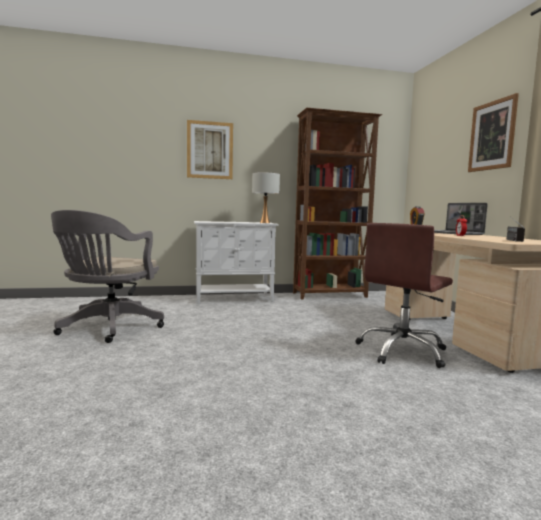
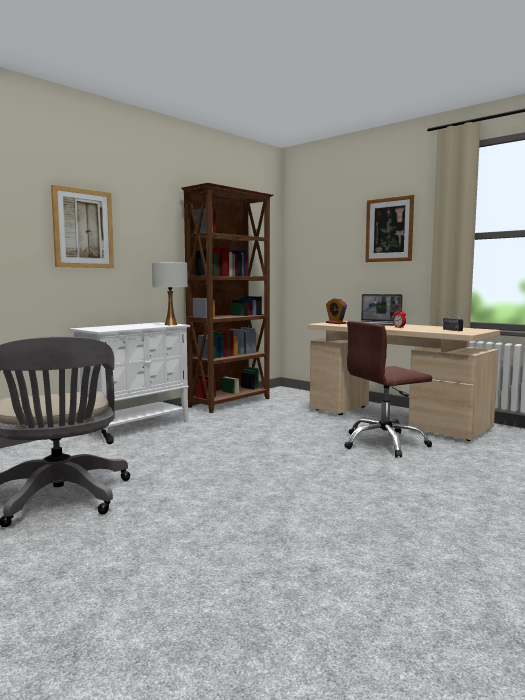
camera: 35 degrees left, 0 degrees up
brown office chair [355,223,453,368] -> brown office chair turned 60 degrees clockwise [344,321,432,458]

